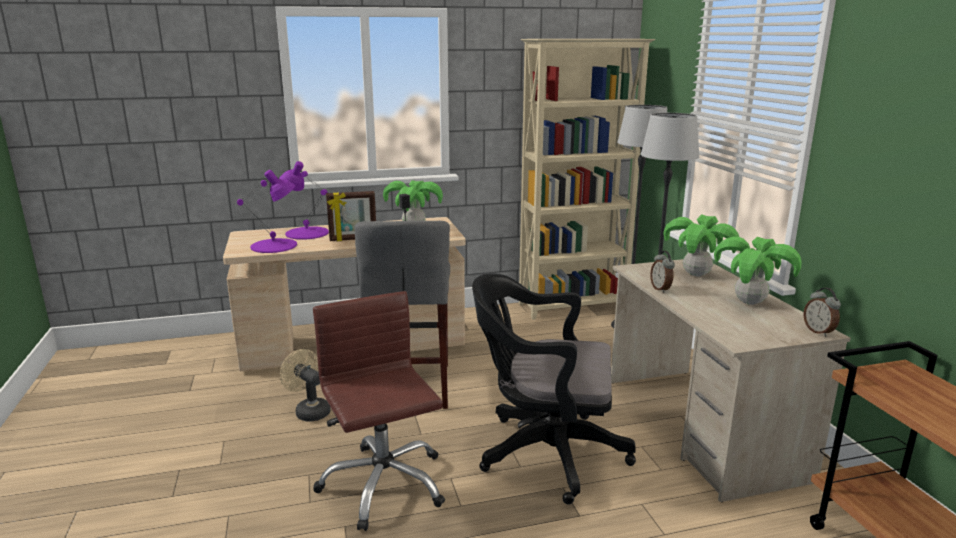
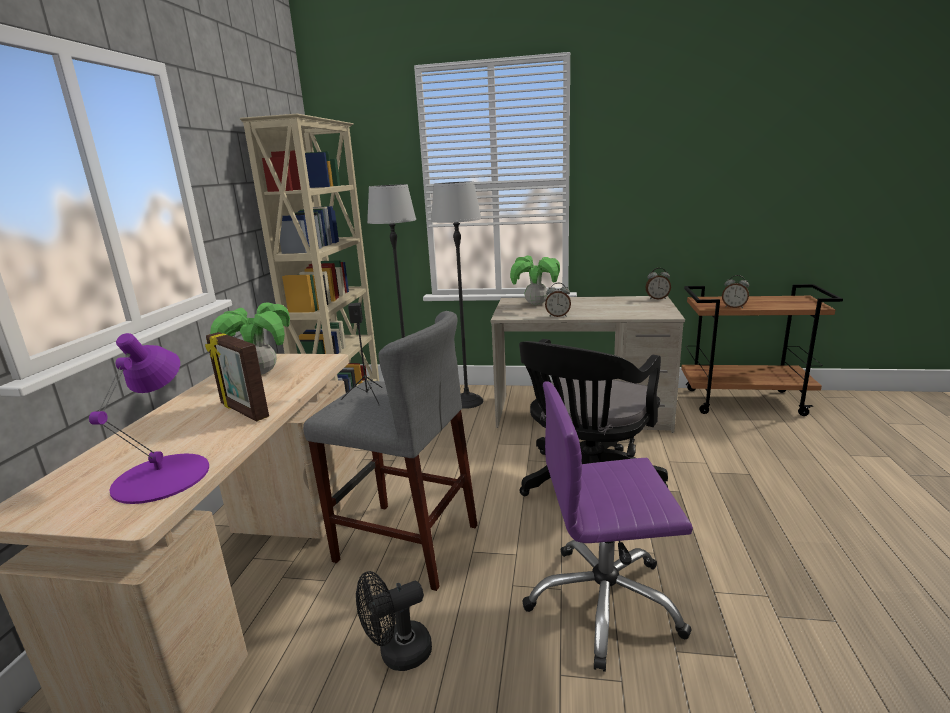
camera: 65 degrees left, 0 degrees up
purple table lamp [279,161,329,240] -> none
beige fan [280,349,331,422] -> black fan [356,571,432,671]
brown office chair [313,291,445,531] -> purple office chair [522,381,693,672]
picture frame [326,191,376,241] -> picture frame turned 120 degrees clockwise [205,332,269,421]
potted plant [714,236,801,305] -> none
none -> alarm clock [722,275,749,308]

